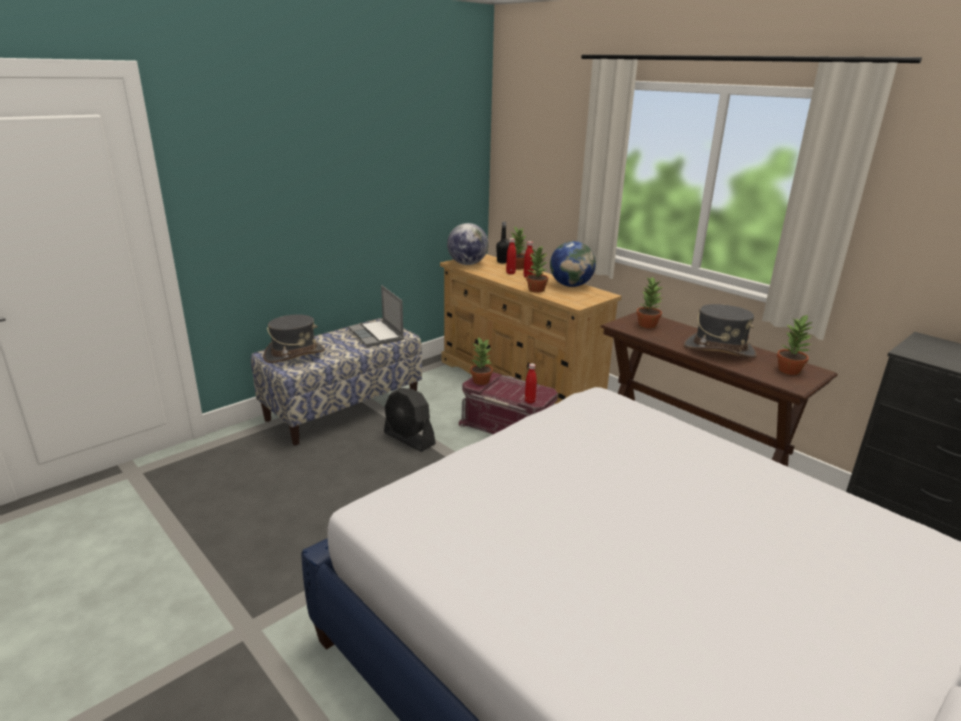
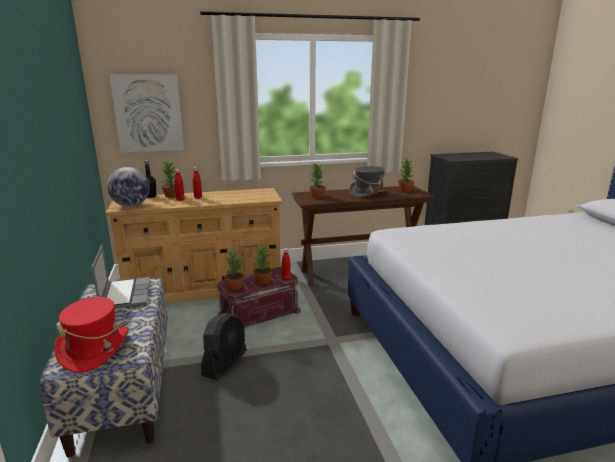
camera: 60 degrees left, 5 degrees down
grey hat [263,314,325,363] -> red hat [54,297,128,373]
laptop [348,285,404,347] -> laptop turned 105 degrees counterclockwise [91,245,150,309]
black fan [384,388,436,452] -> black fan turned 45 degrees counterclockwise [201,313,247,380]
potted plant [526,246,548,293] -> potted plant moved to [253,245,272,284]
globe [550,241,596,287] -> none
none -> picture [110,74,184,152]

